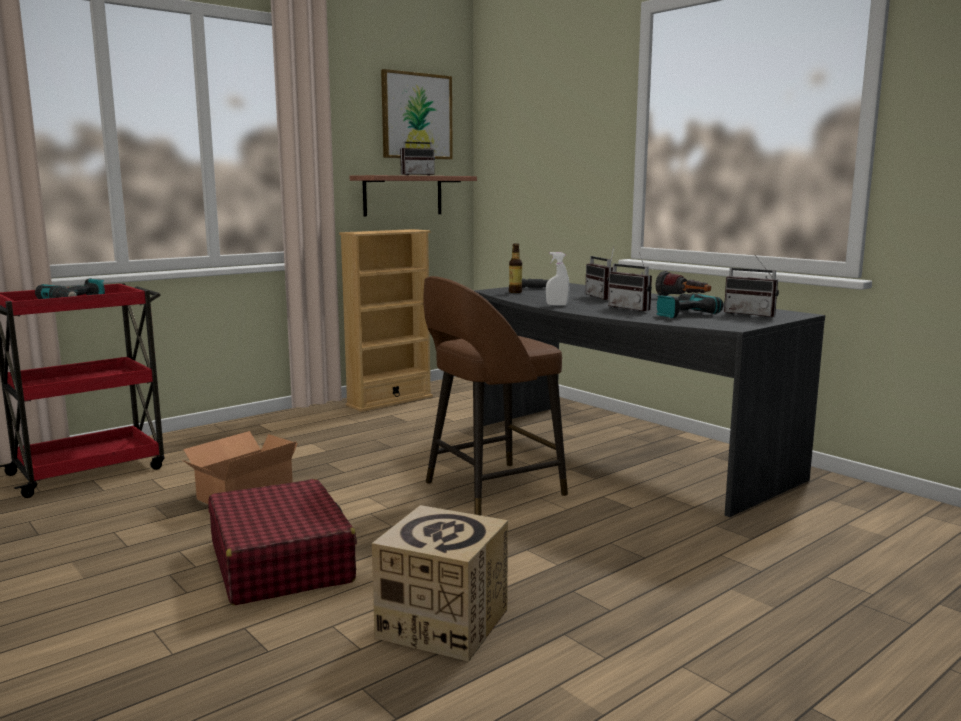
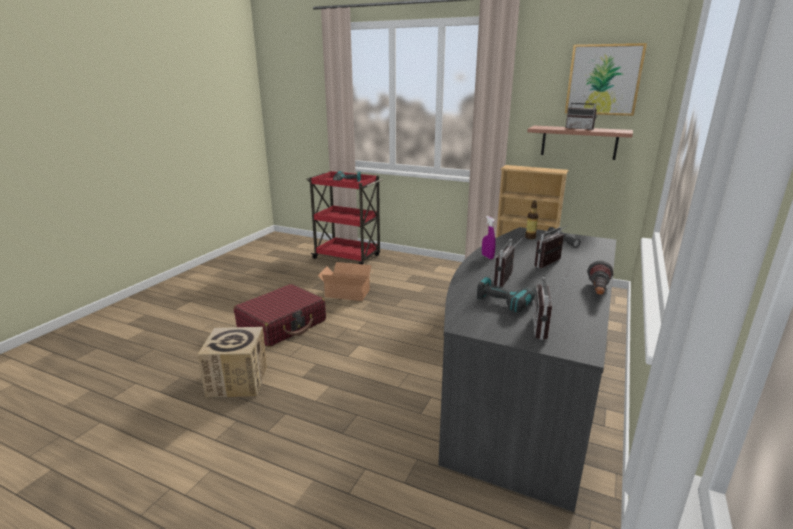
camera: 65 degrees right, 10 degrees up
brown stool [423,276,568,515] -> none
white spray bottle [546,252,570,306] -> purple spray bottle [482,216,496,259]

